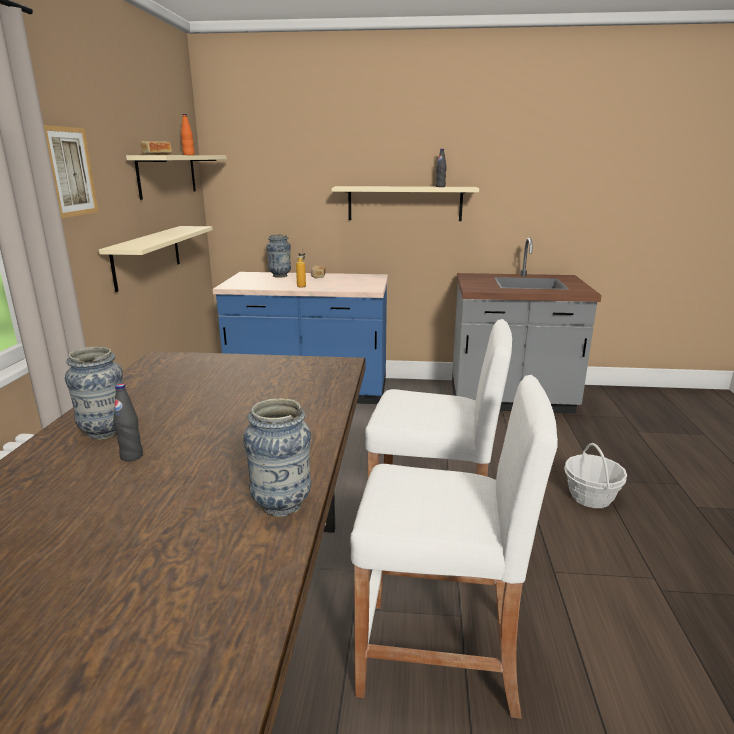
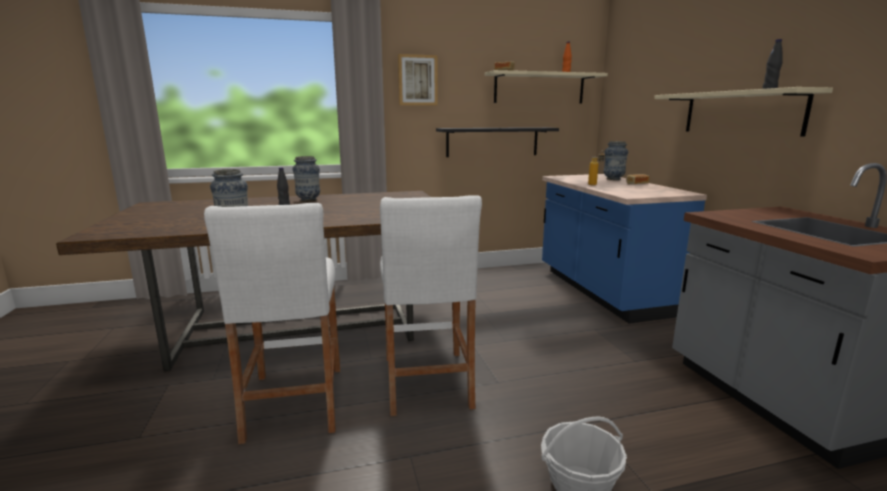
camera: 70 degrees right, 5 degrees down
beige shelf [99,226,212,292] -> black shelf [436,127,559,157]

